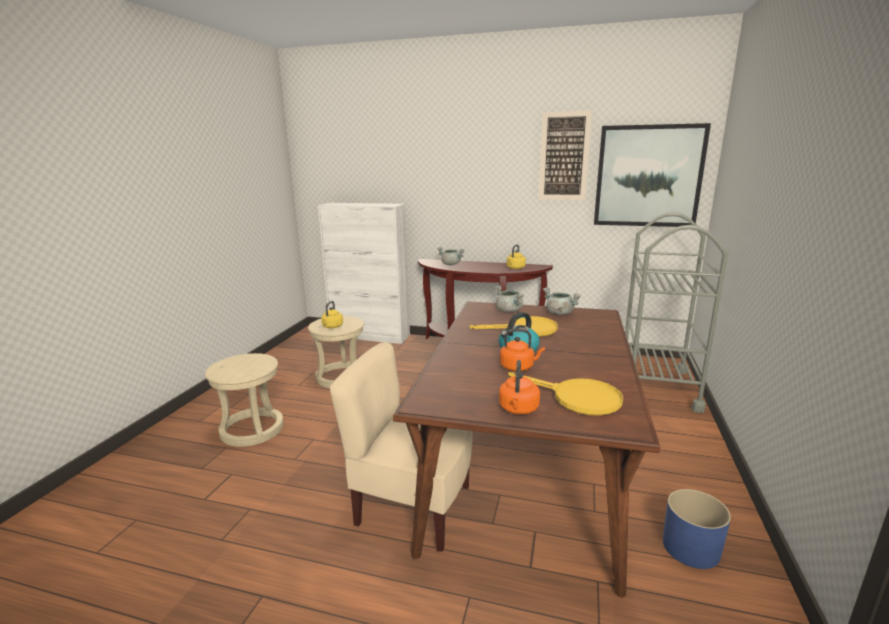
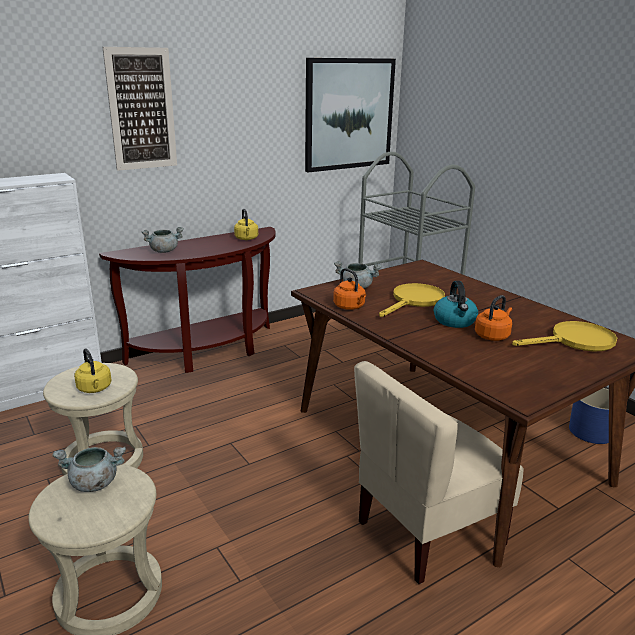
camera: 50 degrees left, 5 degrees up
orange kettle [499,360,540,415] -> orange kettle moved to [333,268,366,310]
picture [538,110,592,200] -> picture moved to [103,47,177,171]
grey cooking pot [543,287,581,315] -> grey cooking pot moved to [52,447,126,492]

